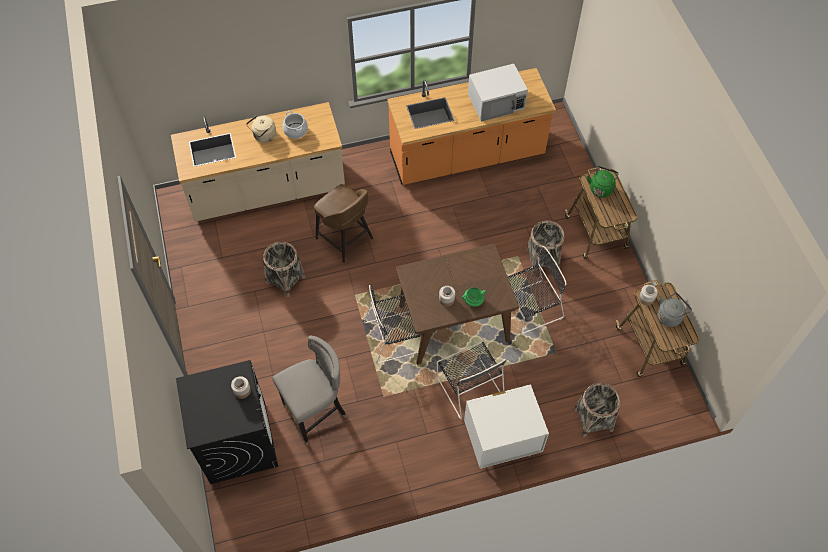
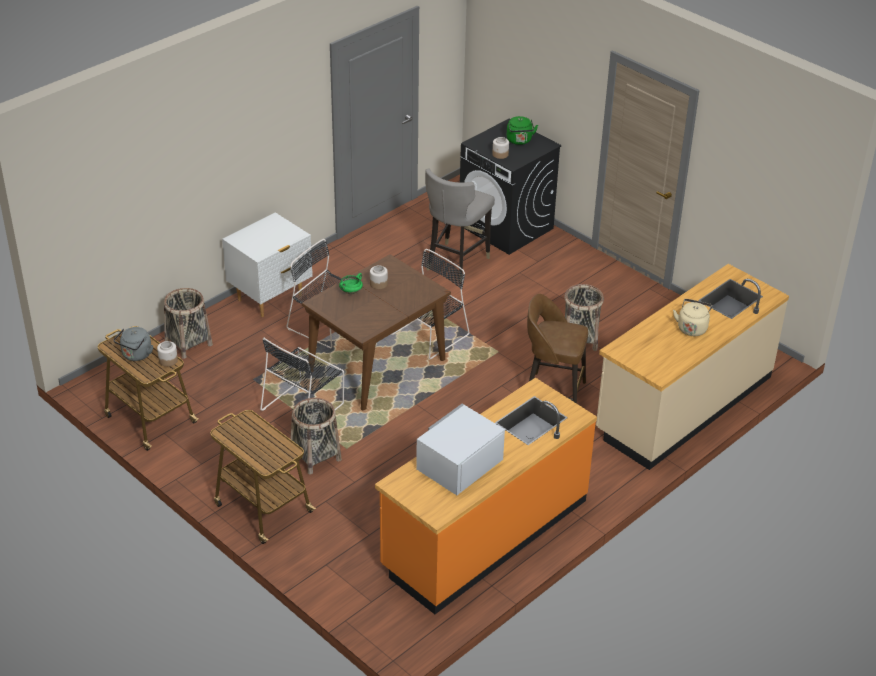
camera: 150 degrees right, 20 degrees down
cooking pot [283,111,308,139] -> none
green kettle [587,166,619,197] -> green kettle moved to [507,116,538,145]

